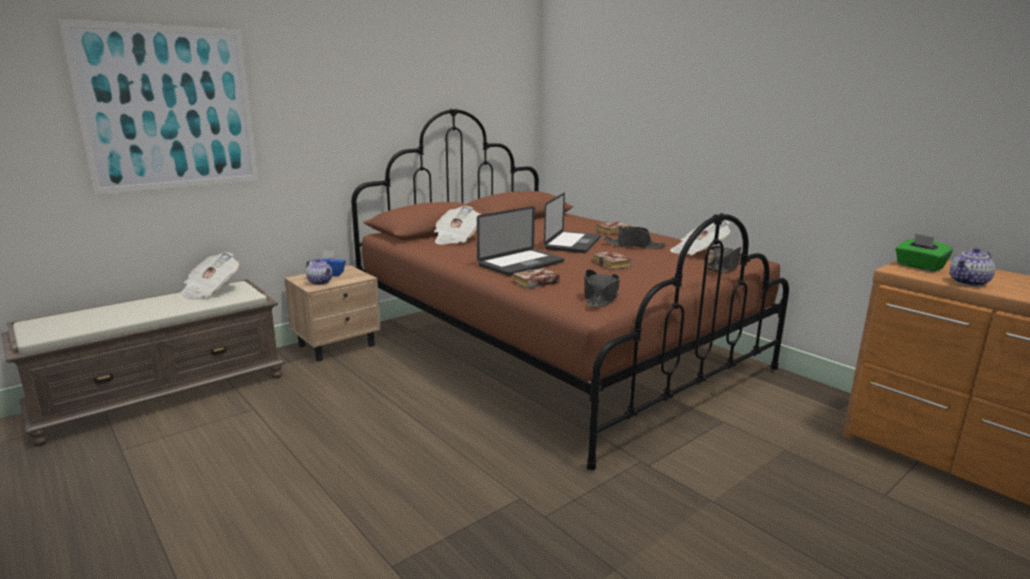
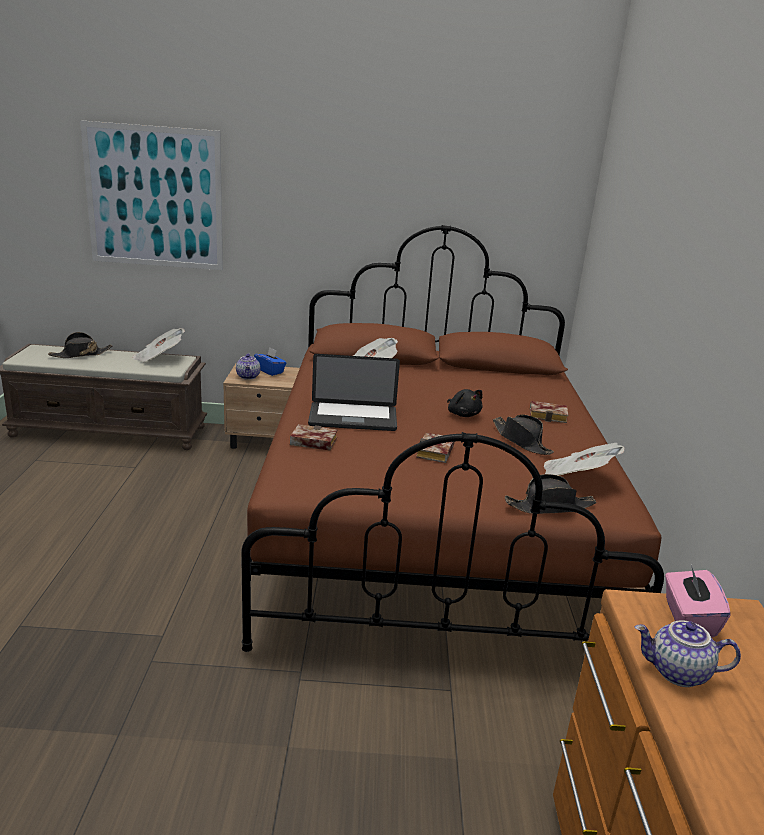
camera: 40 degrees right, 5 degrees up
laptop [544,193,601,253] -> black plush toy [447,389,483,417]
black hat [584,269,620,308] -> black hat moved to [48,332,112,358]
green tissue box [895,233,953,272] -> pink tissue box [665,564,730,637]

